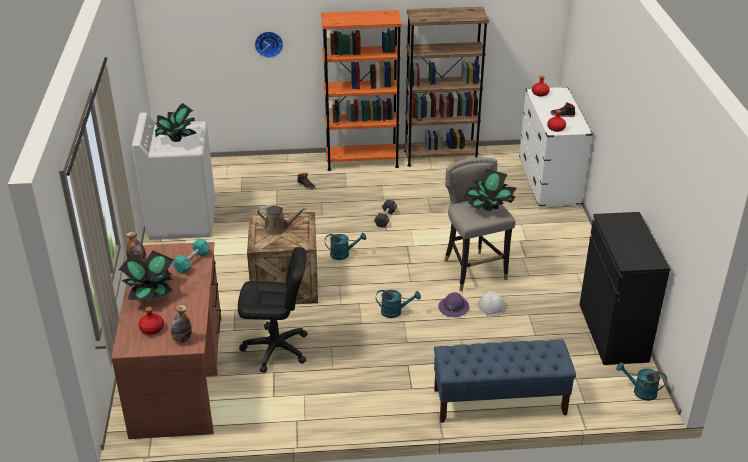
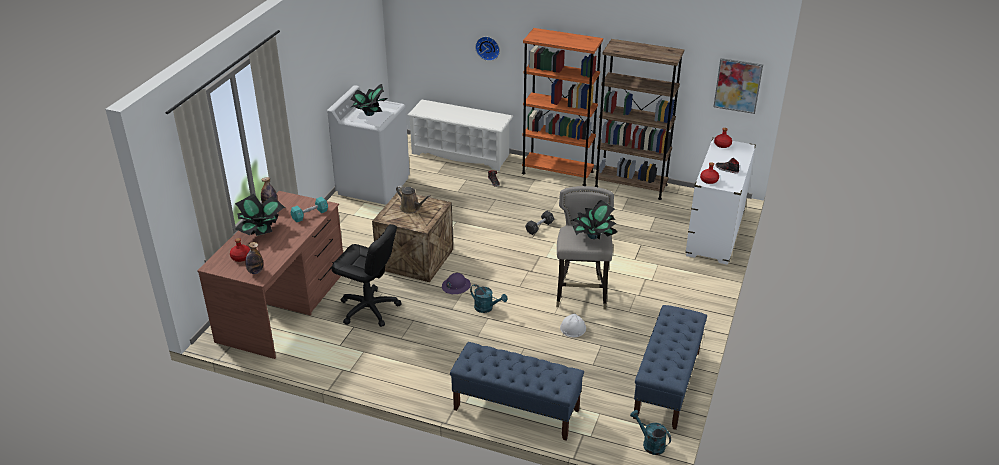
camera: 25 degrees right, 0 degrees up
turquoise watering can [325,233,366,260] -> none
purple hard hat [438,292,469,317] -> purple hard hat moved to [442,273,471,294]
black cabinet [579,212,670,365] -> blue bench [633,305,707,430]
none -> white shoe rack [408,100,513,171]
none -> picture [714,58,763,114]

